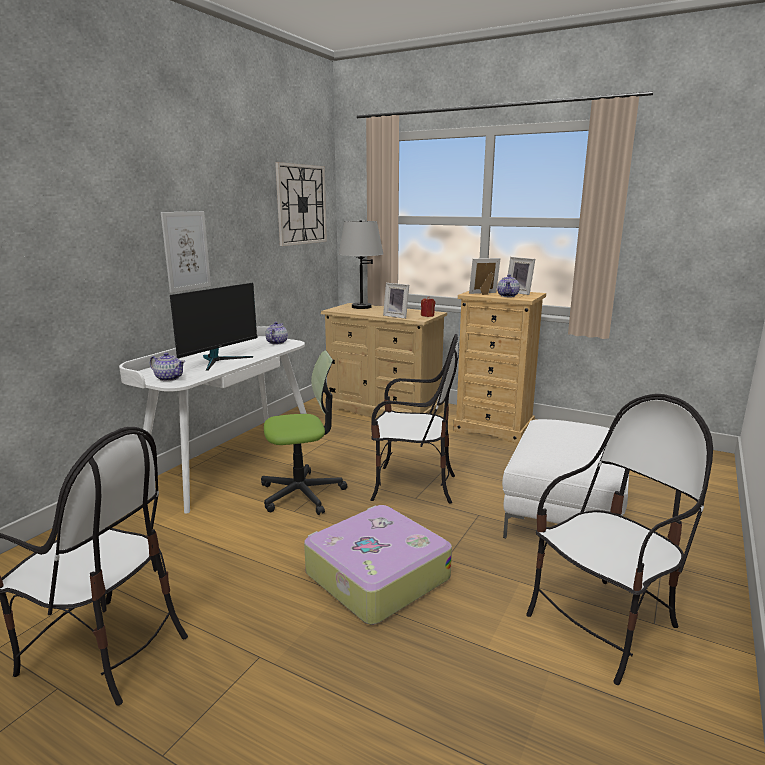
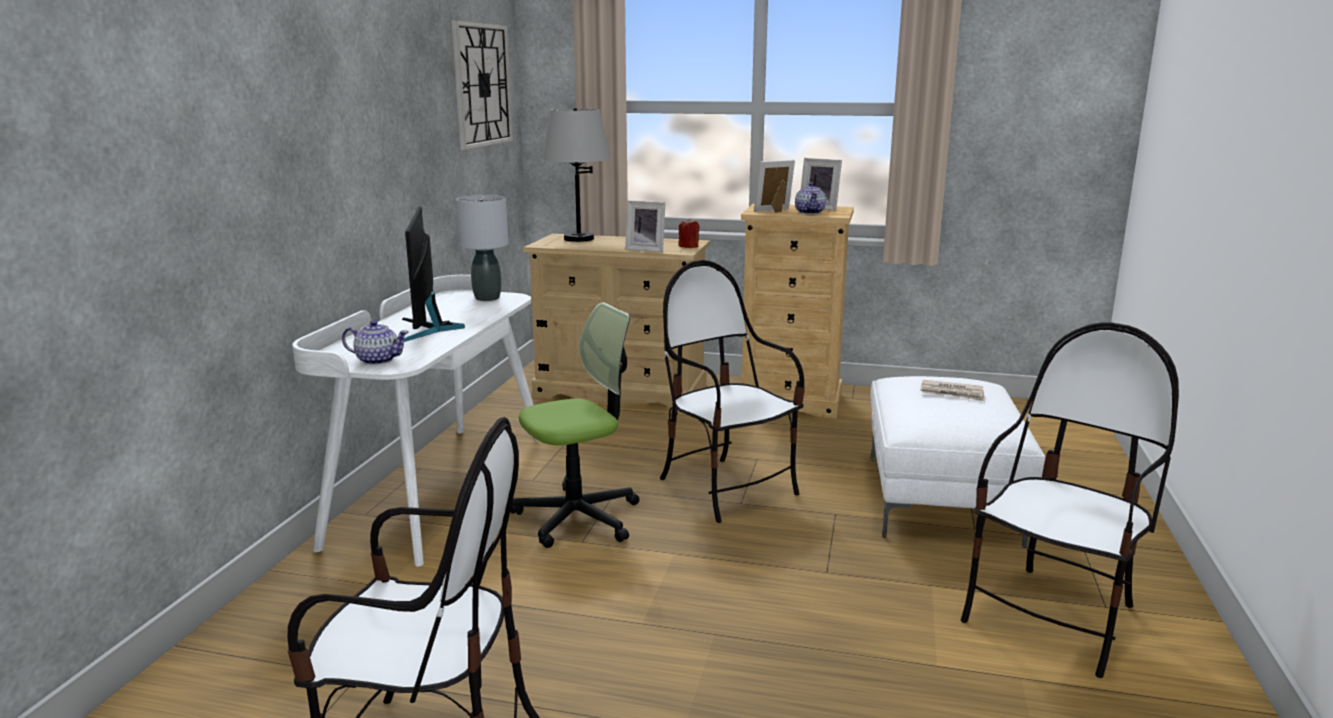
camera: 15 degrees left, 0 degrees up
picture [161,211,211,293] -> none
monitor [170,283,257,371] -> monitor turned 150 degrees clockwise [402,207,465,342]
teapot [265,322,288,344] -> grey table lamp [456,195,509,301]
suitcase [304,505,452,625] -> none
chair [371,334,459,503] -> chair turned 120 degrees counterclockwise [660,260,805,523]
none -> newspaper [920,380,984,401]

